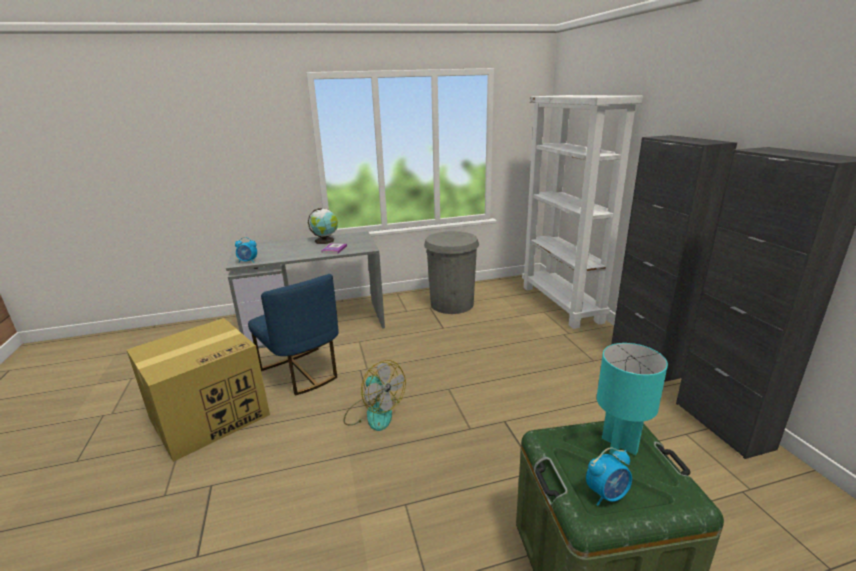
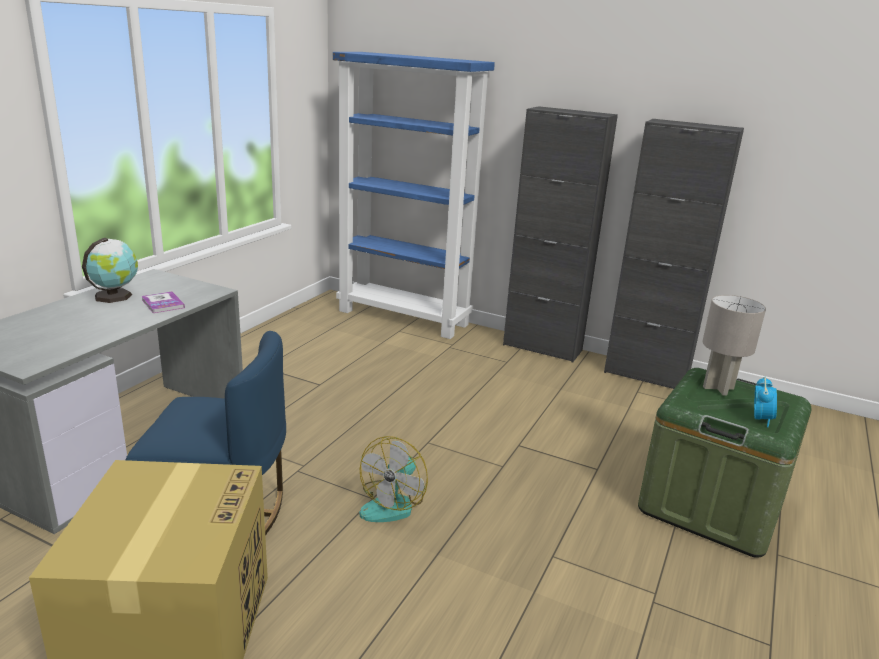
camera: 50 degrees left, 0 degrees up
alarm clock [235,237,257,263] -> none
fan [344,360,406,431] -> fan turned 120 degrees clockwise [359,436,428,522]
grey trash can [424,231,479,314] -> none
white bookcase [522,95,643,329] -> blue bookcase [333,52,495,339]
turquoise table lamp [597,343,668,455] -> grey table lamp [703,295,766,395]

